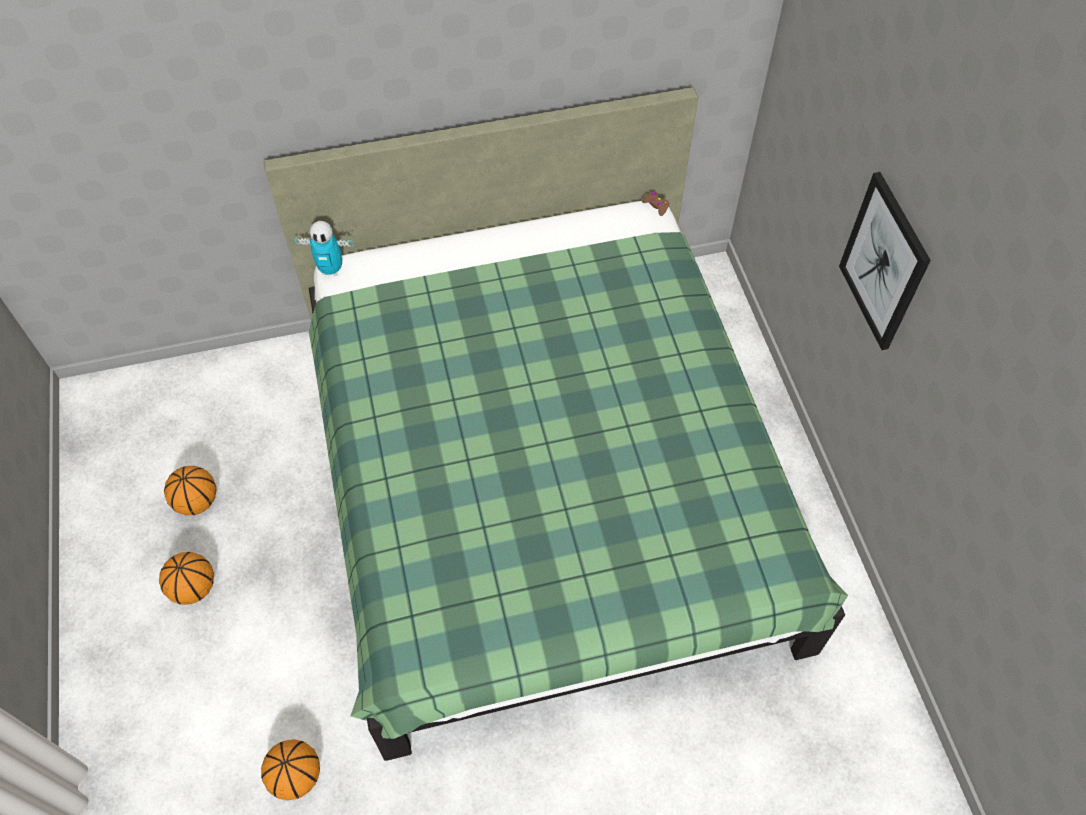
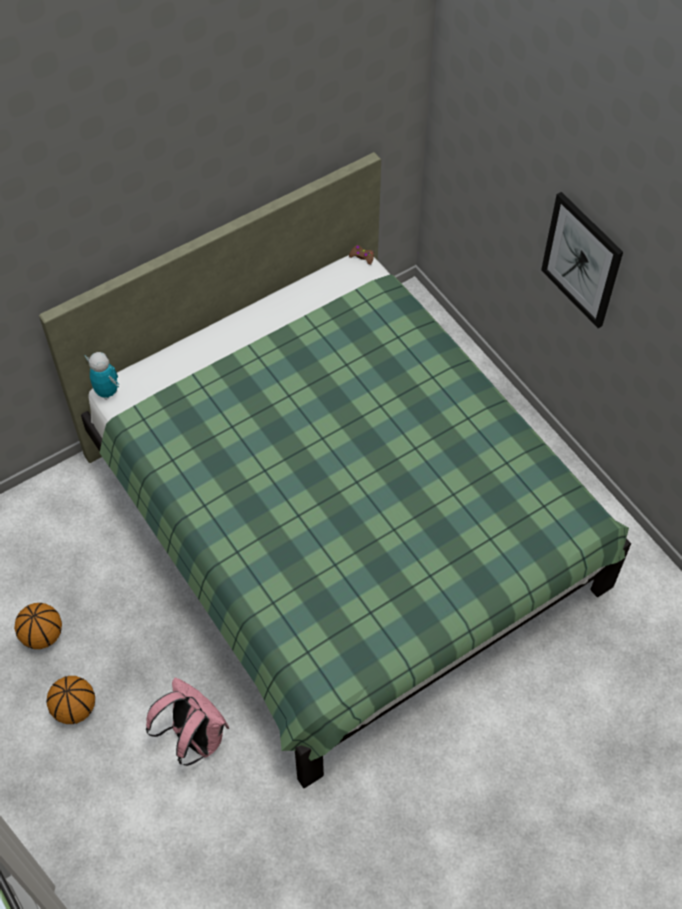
camera: 20 degrees left, 0 degrees up
basketball [261,739,320,800] -> none
toy robot [294,221,354,276] -> toy robot turned 120 degrees counterclockwise [85,352,119,400]
none -> pink backpack [146,677,229,766]

